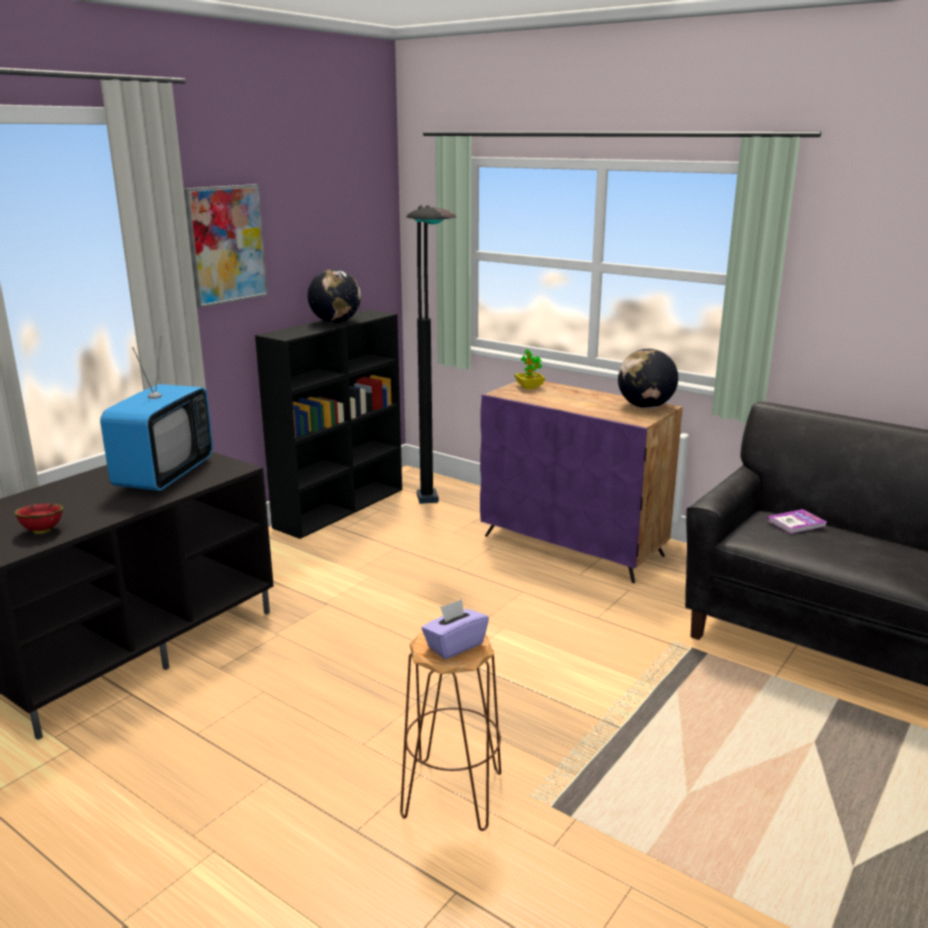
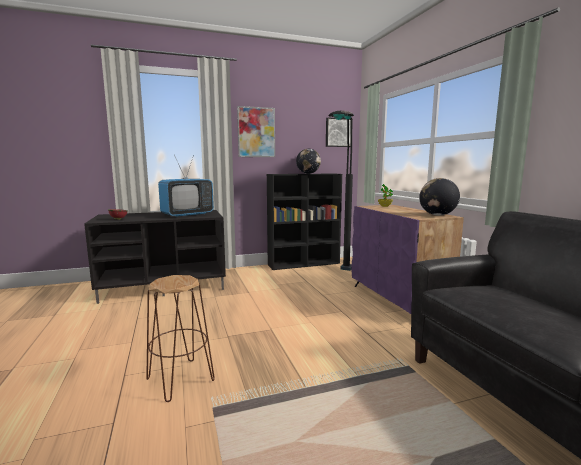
camera: 35 degrees right, 10 degrees down
purple tissue box [421,599,489,659] -> none
book [767,509,827,534] -> none
none -> picture [326,118,353,147]

